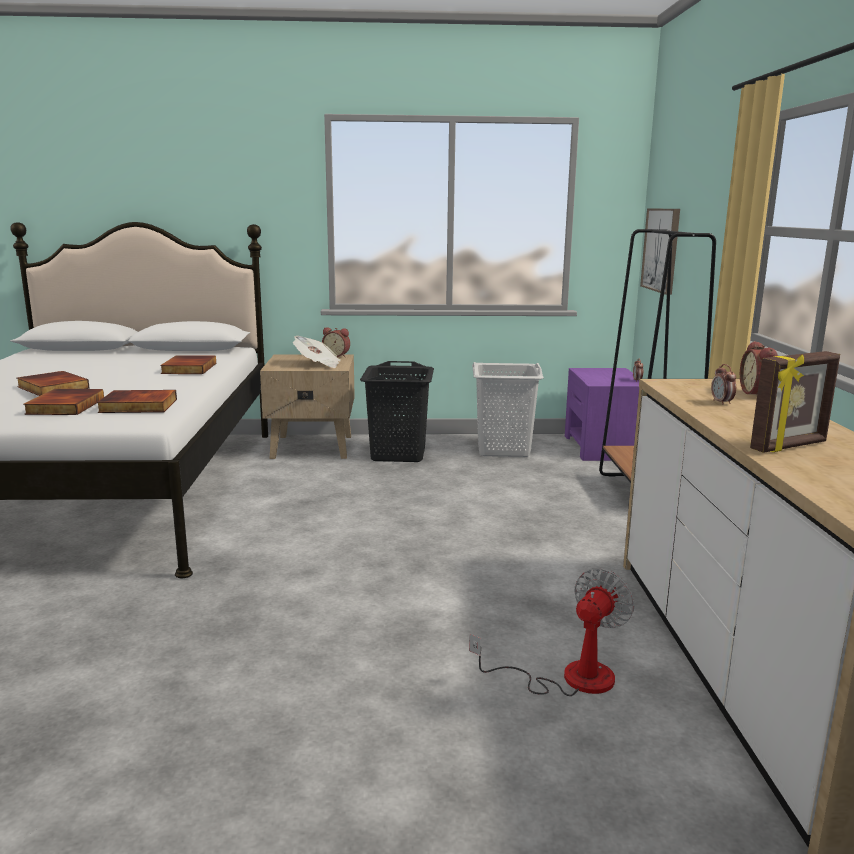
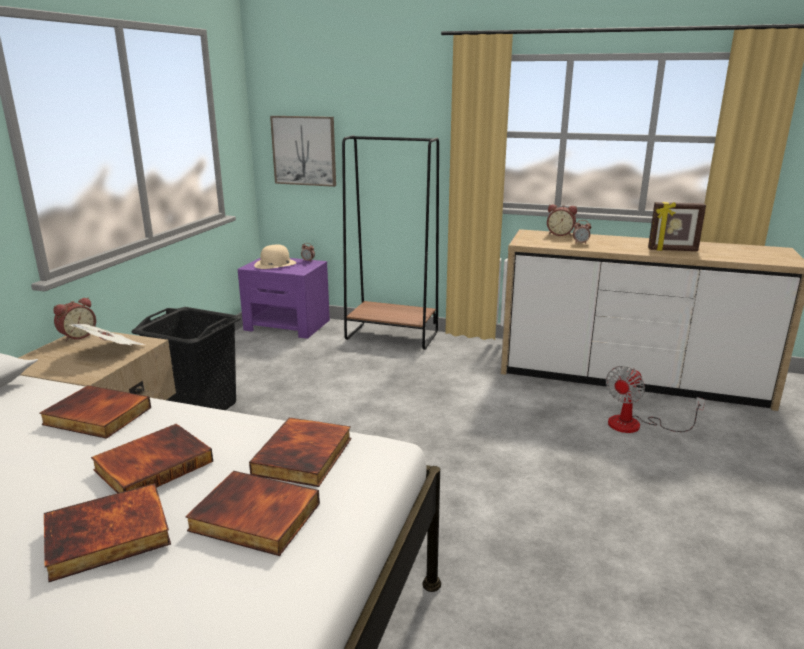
camera: 70 degrees left, 5 degrees up
fan [469,568,635,696] -> fan turned 105 degrees counterclockwise [606,366,705,433]
grey laundry basket [472,362,544,457] -> none
picture frame [750,351,840,453] -> picture frame turned 105 degrees clockwise [648,202,706,251]
none -> book [91,424,213,493]
none -> beige hat [254,245,296,269]

